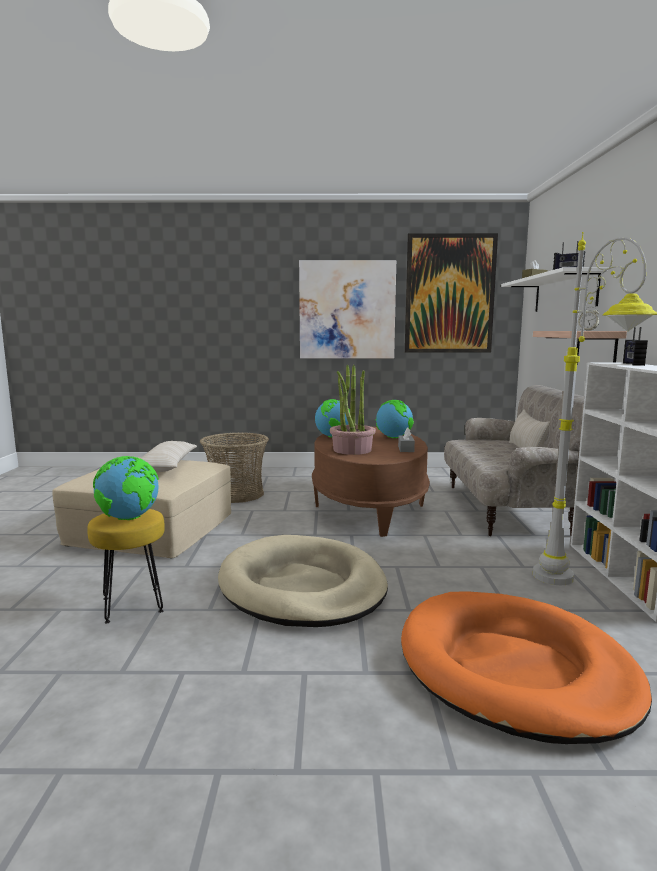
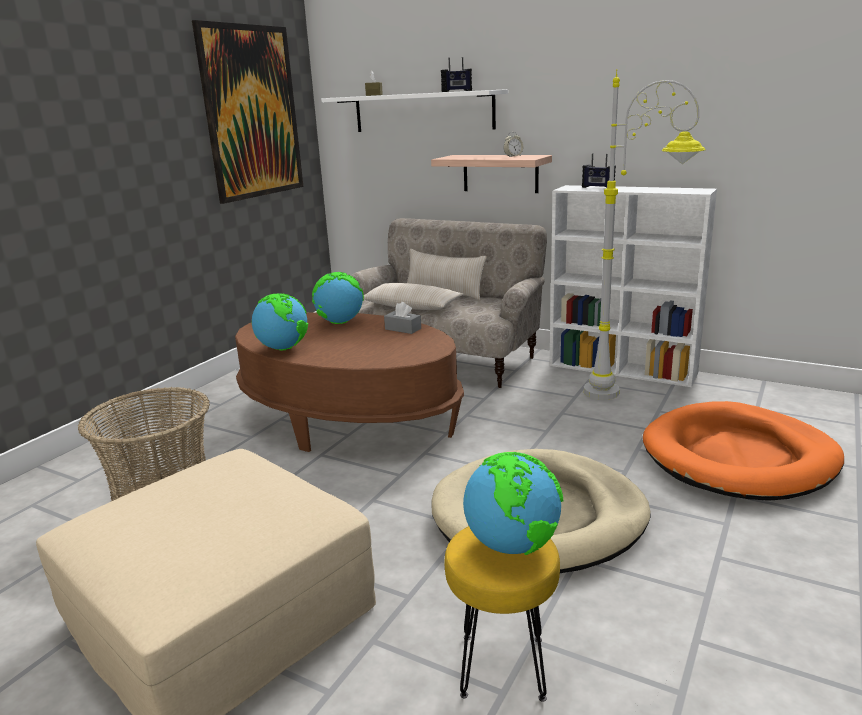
camera: 60 degrees left, 10 degrees up
beige pillow [140,441,197,472] -> beige pillow moved to [364,283,463,310]
picture [299,260,396,359] -> none
potted plant [330,365,376,455] -> none

